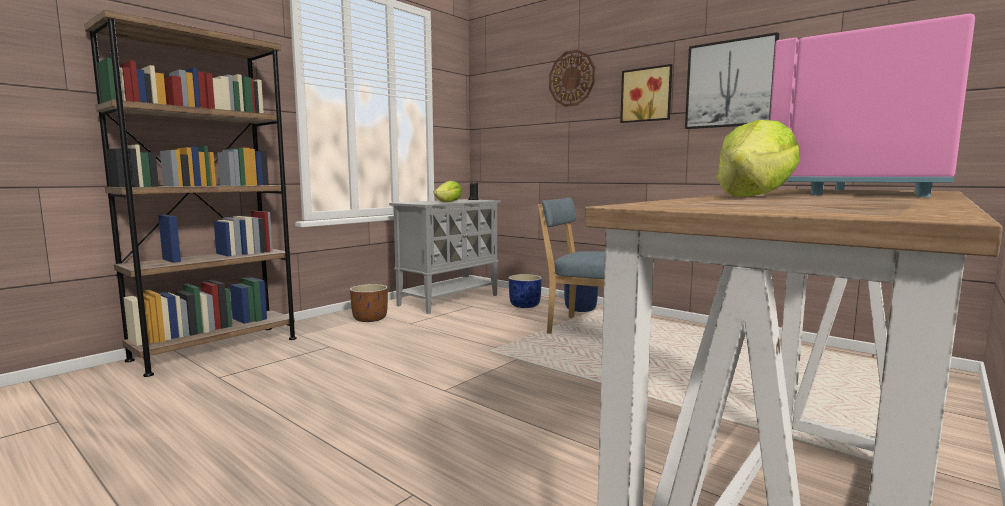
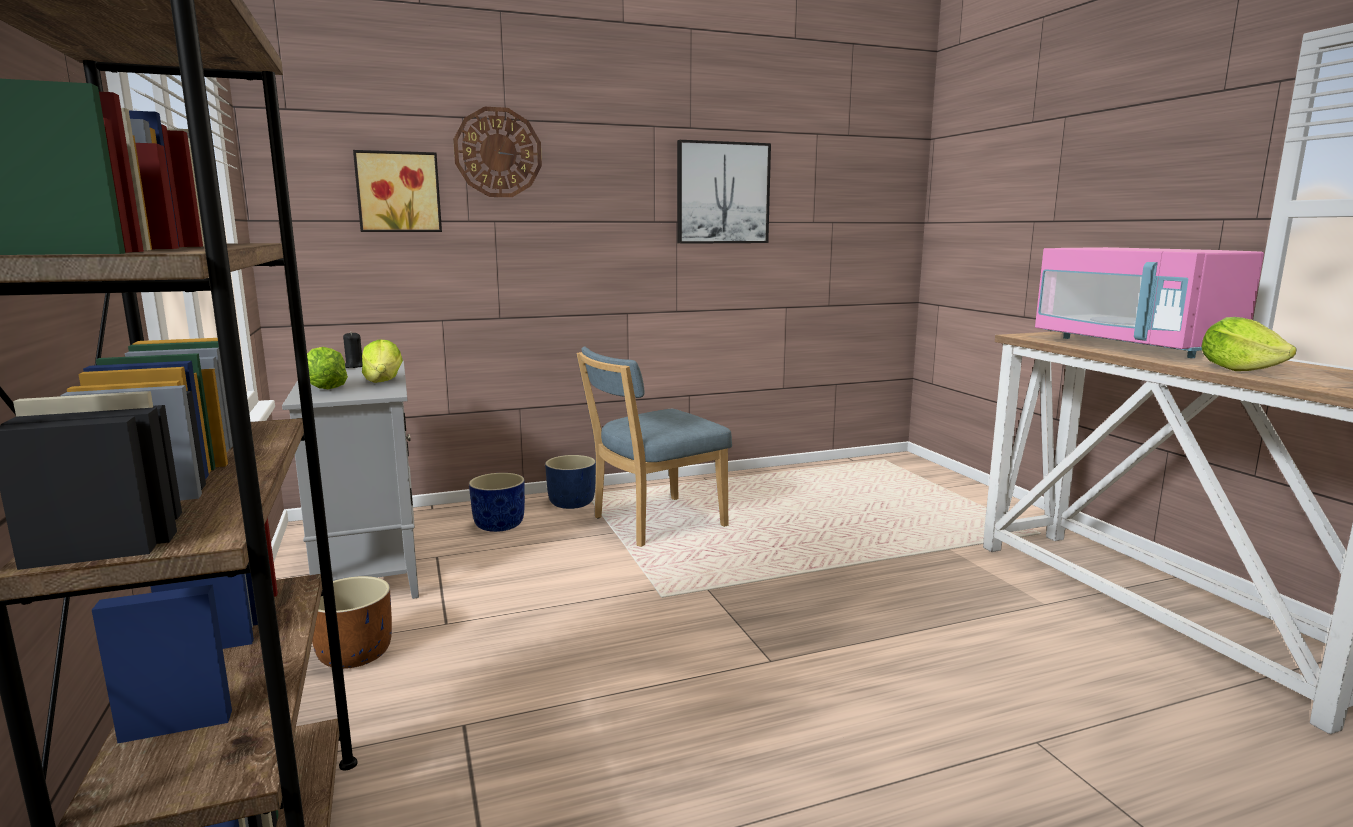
camera: 60 degrees left, 5 degrees up
picture [620,64,672,123] -> picture moved to [353,150,442,232]
none -> lettuce [307,347,348,389]

